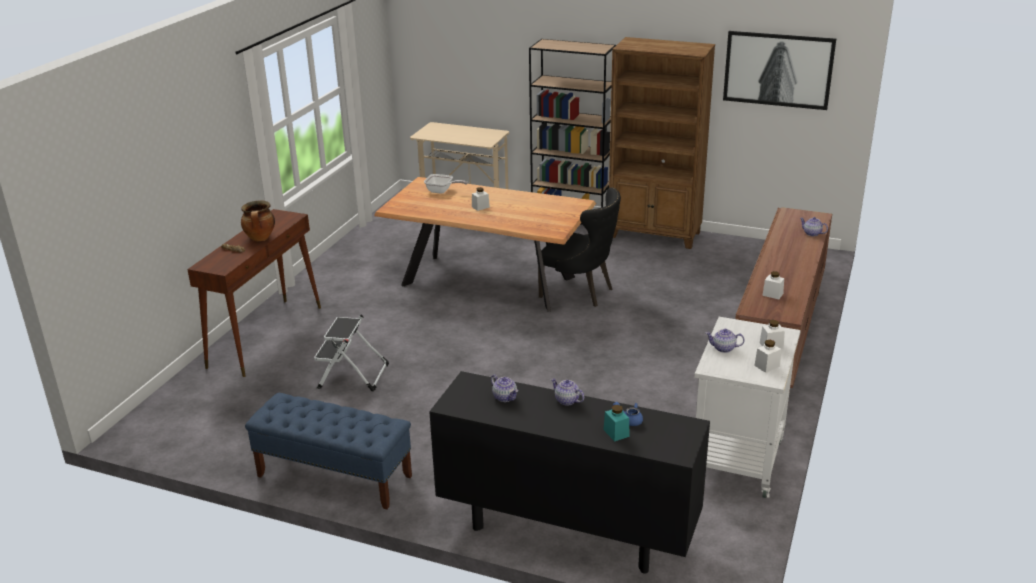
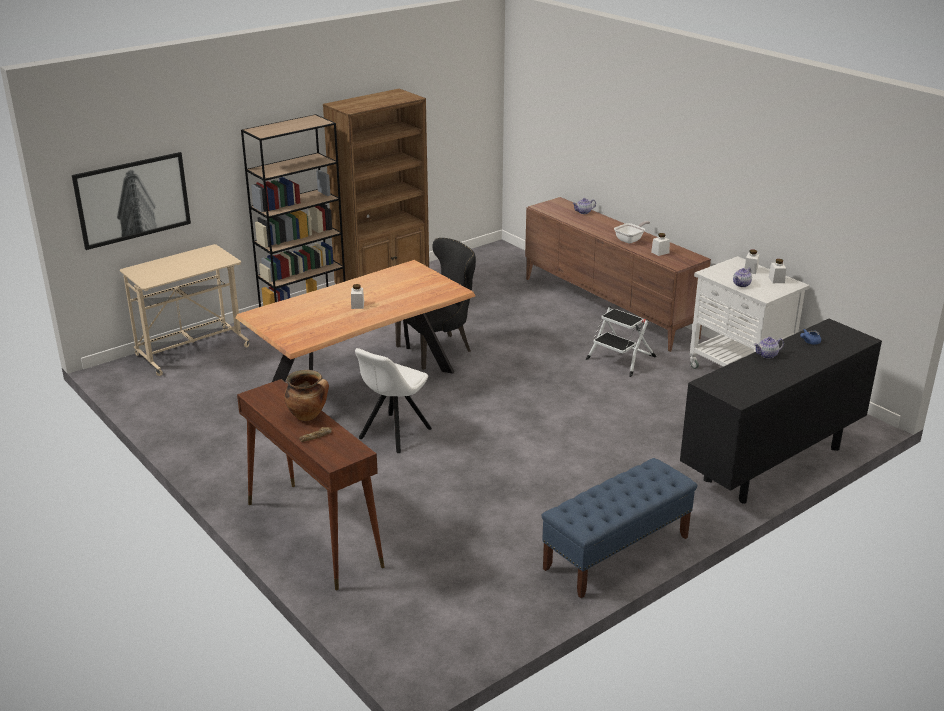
camera: 60 degrees left, 0 degrees up
step ladder [314,315,389,392] -> step ladder moved to [586,306,657,377]
frying pan [424,174,468,194] -> frying pan moved to [614,221,650,244]
teapot [491,375,518,402] -> none
turquoise jar [603,405,630,442] -> none
picture [723,31,836,110] -> picture moved to [72,152,191,250]
none -> white chair [355,348,432,453]

